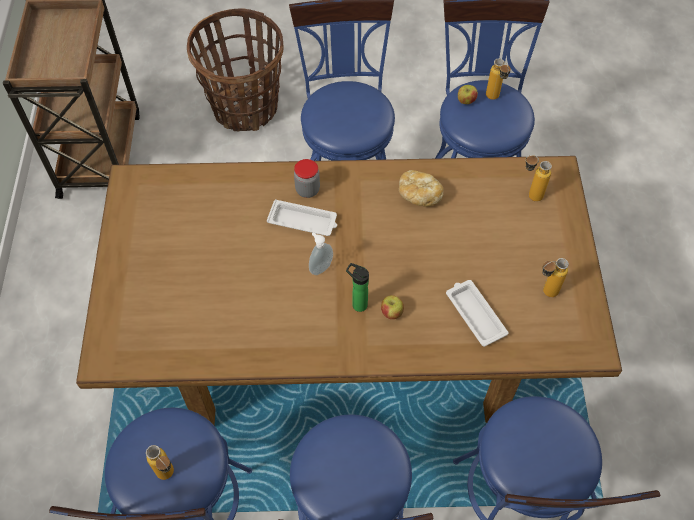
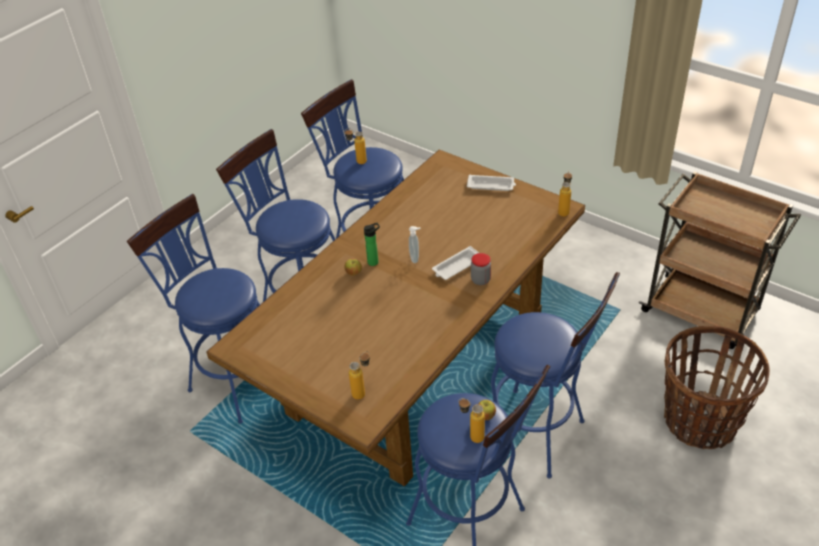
camera: 130 degrees right, 15 degrees down
bread [399,170,444,207] -> none
white tray [446,280,509,347] -> white tray moved to [467,174,516,191]
bottle [542,258,569,297] -> bottle moved to [558,171,572,217]

